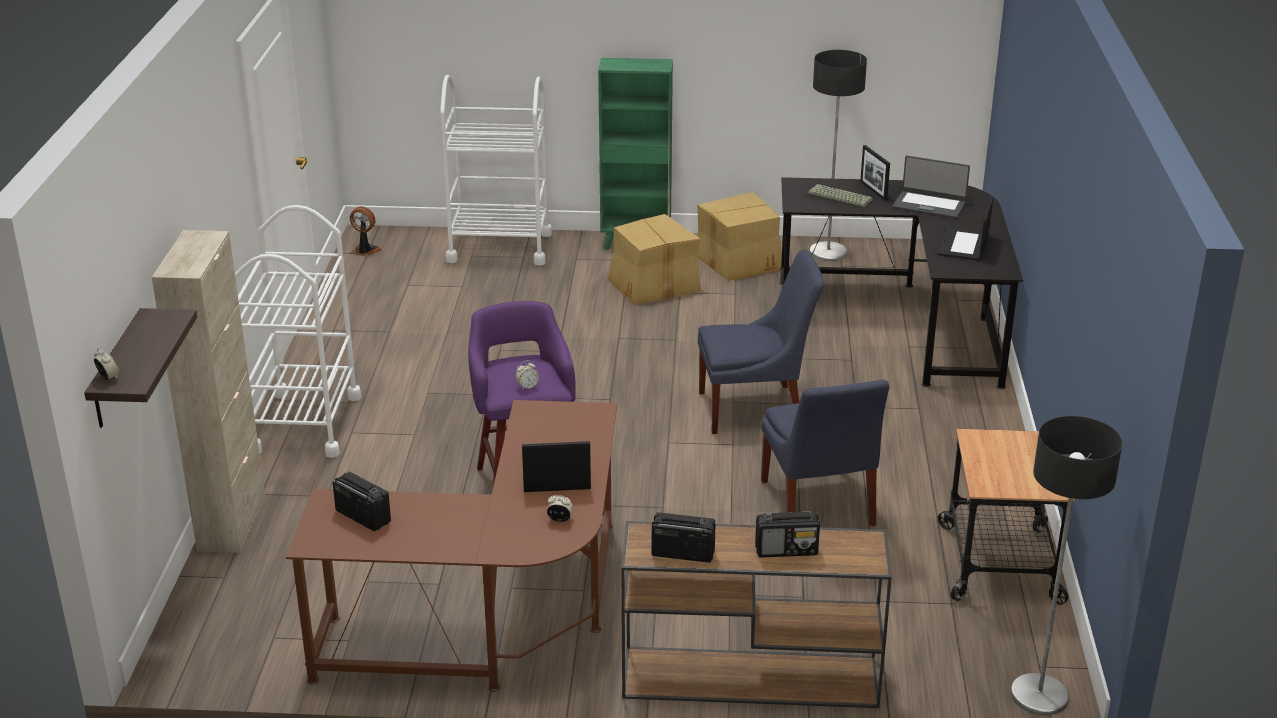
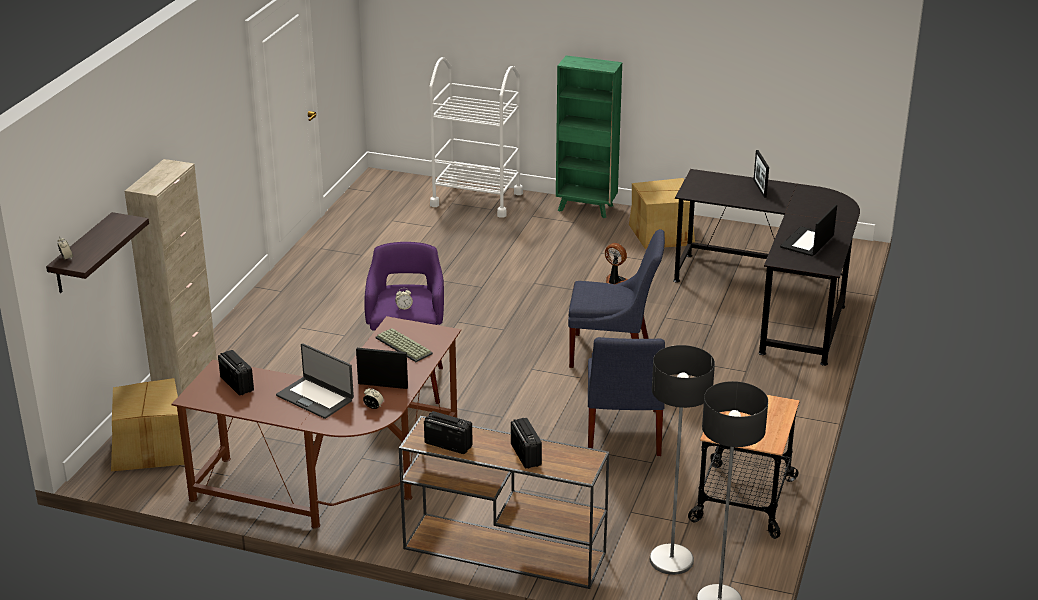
camera: 15 degrees right, 0 degrees up
white cart [235,205,361,458] -> none
fan [350,206,382,256] -> fan moved to [605,243,628,284]
cardboard box [608,214,701,305] -> cardboard box moved to [111,378,184,471]
radio [755,511,820,558] -> radio turned 120 degrees counterclockwise [511,418,542,469]
keyboard [806,184,874,209] -> keyboard moved to [375,328,433,362]
floor lamp [809,50,867,261] -> floor lamp moved to [650,345,715,575]
laptop [893,156,970,218] -> laptop moved to [276,343,354,419]

